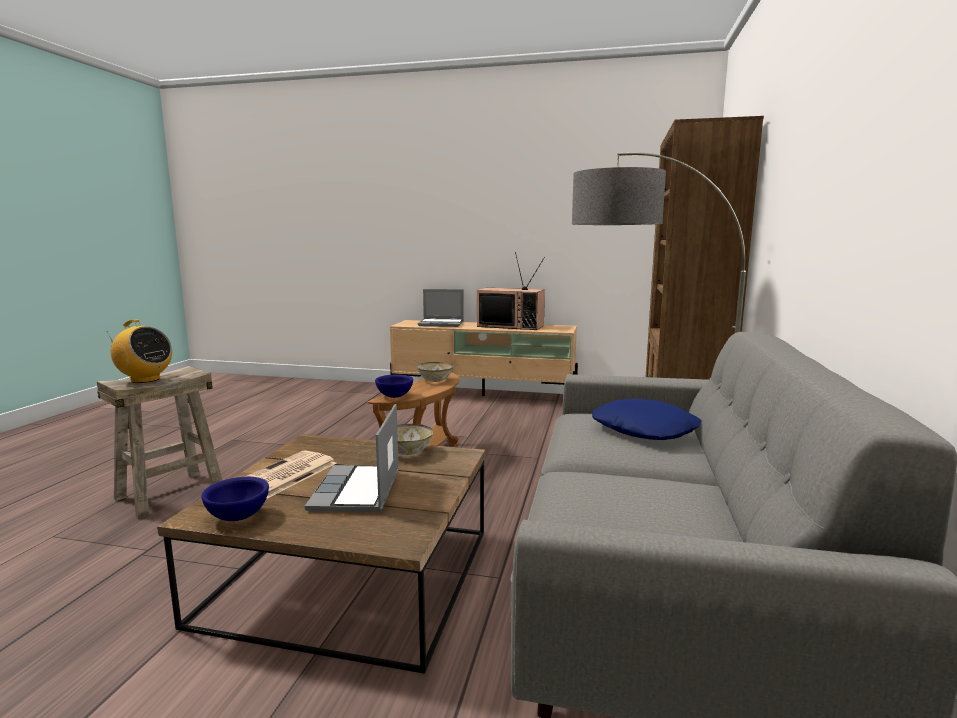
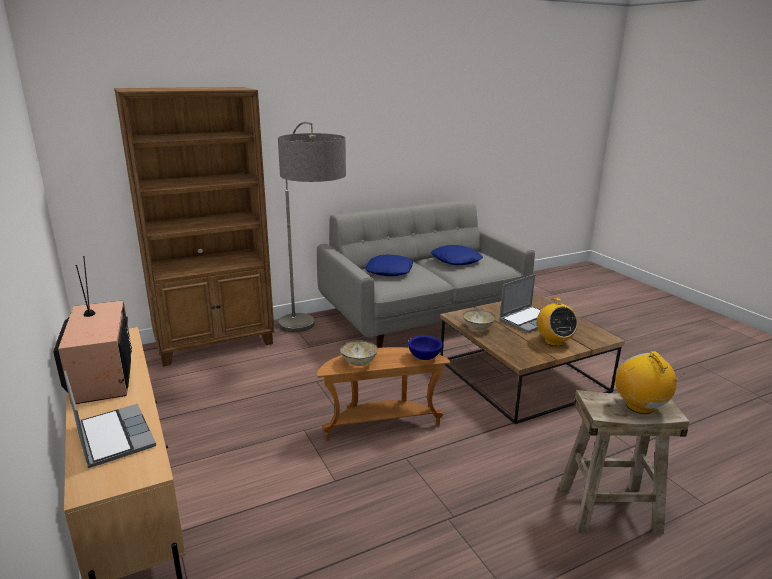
camera: 130 degrees left, 10 degrees up
blue bowl [201,477,269,521] -> none
newspaper [245,450,336,499] -> radio [537,298,578,346]
none -> blue pillow [431,245,483,265]

